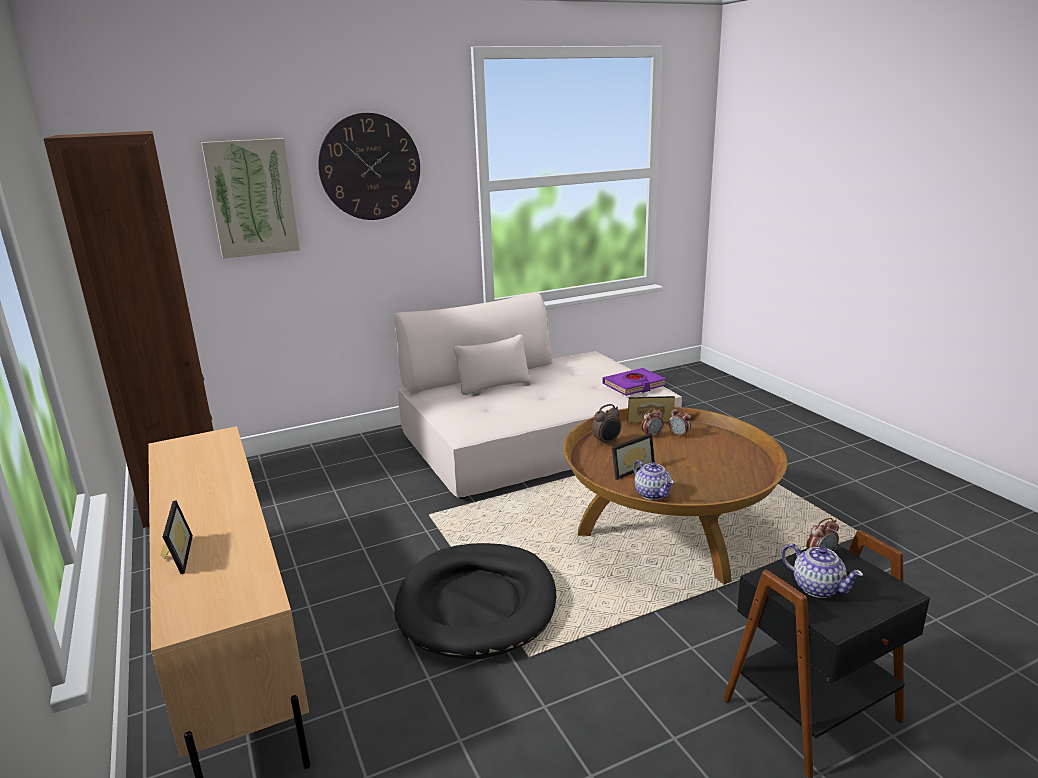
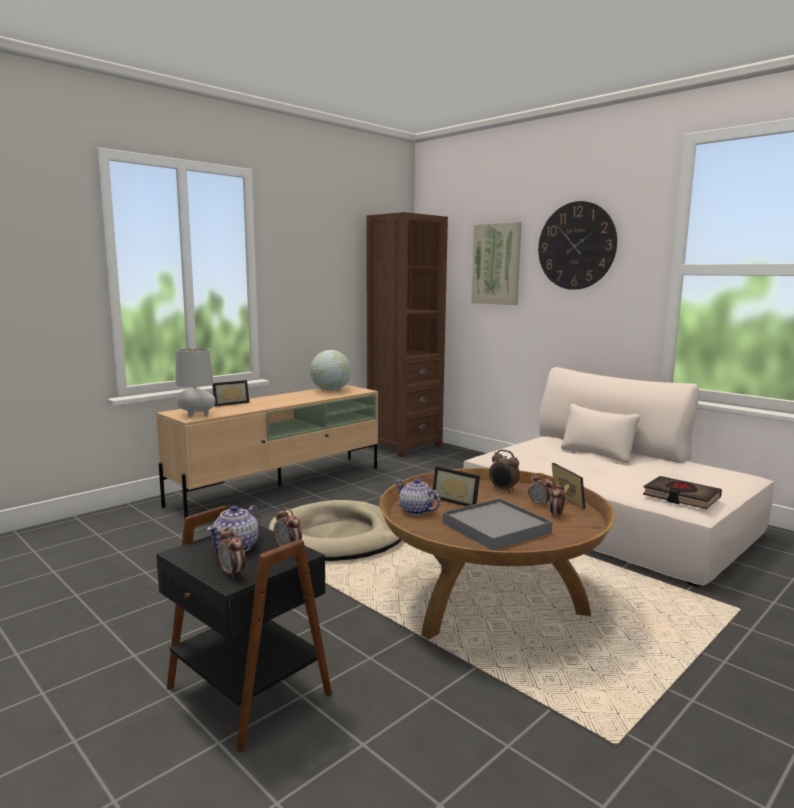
camera: 70 degrees right, 10 degrees down
black dog bed [394,543,556,659] -> beige dog bed [269,500,401,561]
purple book [602,368,666,396] -> black book [643,476,722,509]
teapot [633,460,674,500] -> teapot turned 90 degrees clockwise [395,479,440,515]
none -> grey table lamp [175,348,215,416]
none -> alarm clock [218,527,246,579]
none -> globe [310,350,351,391]
none -> grey tray [442,498,552,550]

